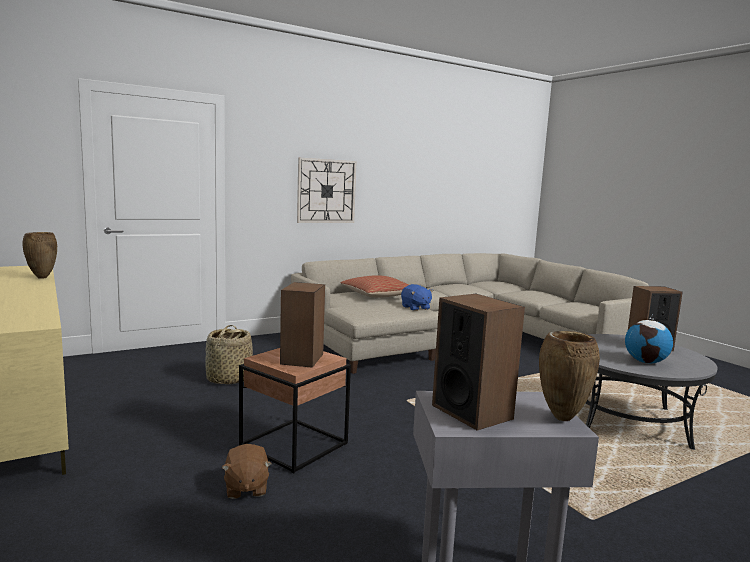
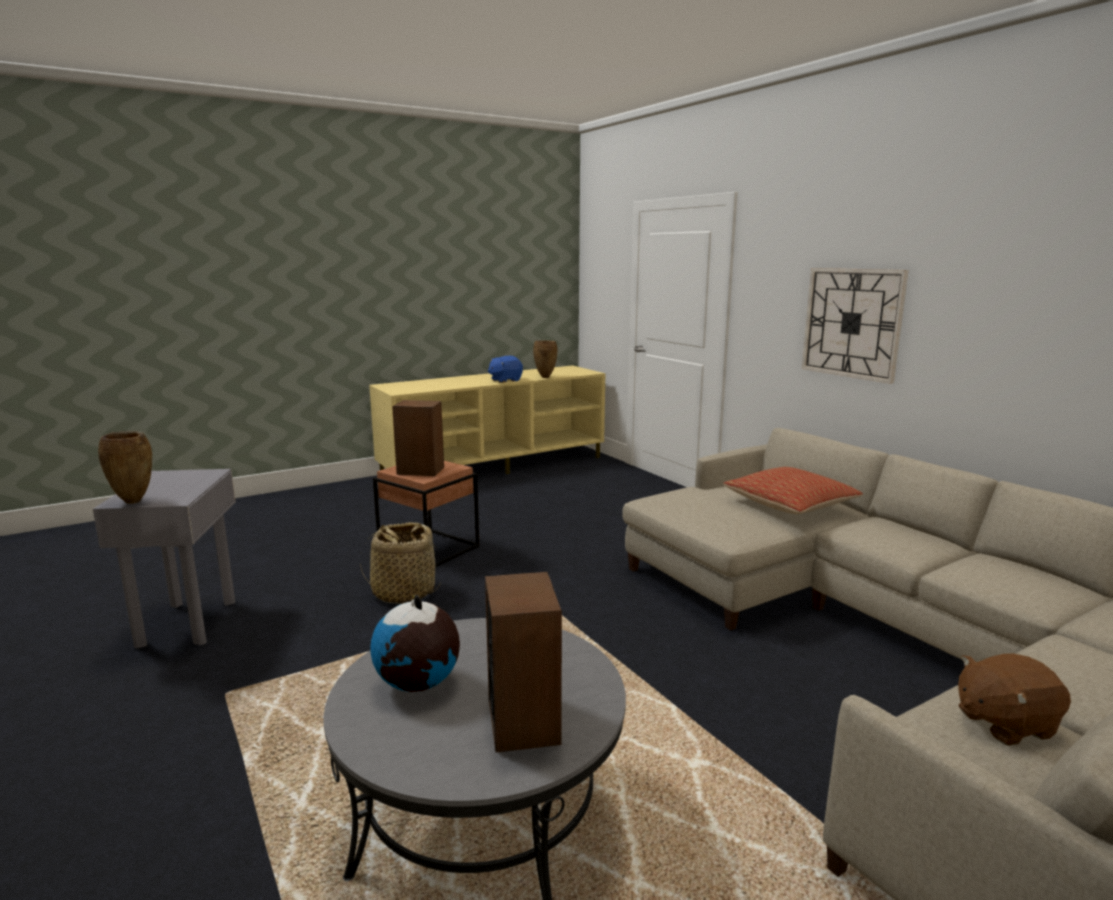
camera: 90 degrees right, 5 degrees up
basket [205,325,253,384] -> basket moved to [360,522,441,604]
brown plush toy [221,444,272,499] -> brown plush toy moved to [958,653,1071,746]
blue plush toy [401,284,433,311] -> blue plush toy moved to [488,356,523,383]
speaker [432,294,525,430] -> none

